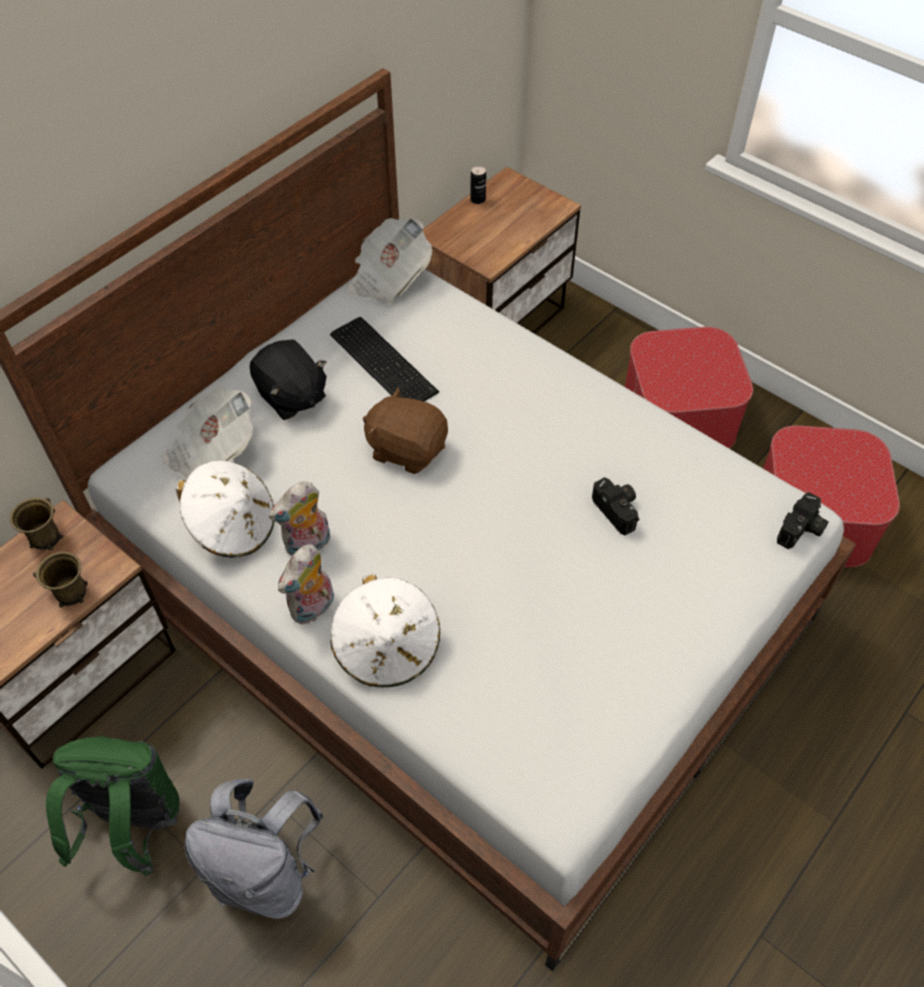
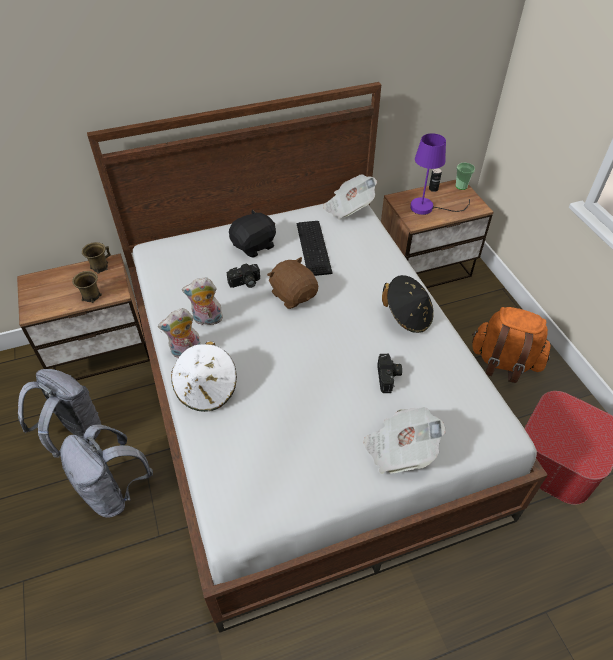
camera: 30 degrees right, 5 degrees down
green backpack [46,735,180,876] -> grey backpack [18,369,101,458]
newspaper [162,386,253,479] -> newspaper moved to [363,407,446,474]
white hat [175,461,275,558] -> none
black plush toy [250,340,327,420] -> black plush toy turned 120 degrees counterclockwise [229,209,276,258]
ottoman [625,327,753,449] -> orange backpack [472,307,550,383]
camera [777,492,829,549] -> camera moved to [227,263,260,288]
none -> black hat [382,275,434,333]
none -> purple table lamp [410,133,470,215]
none -> cup [456,163,475,190]

